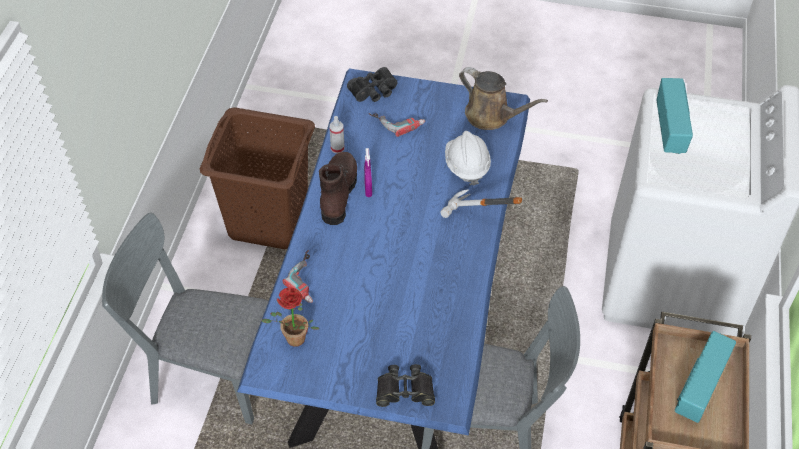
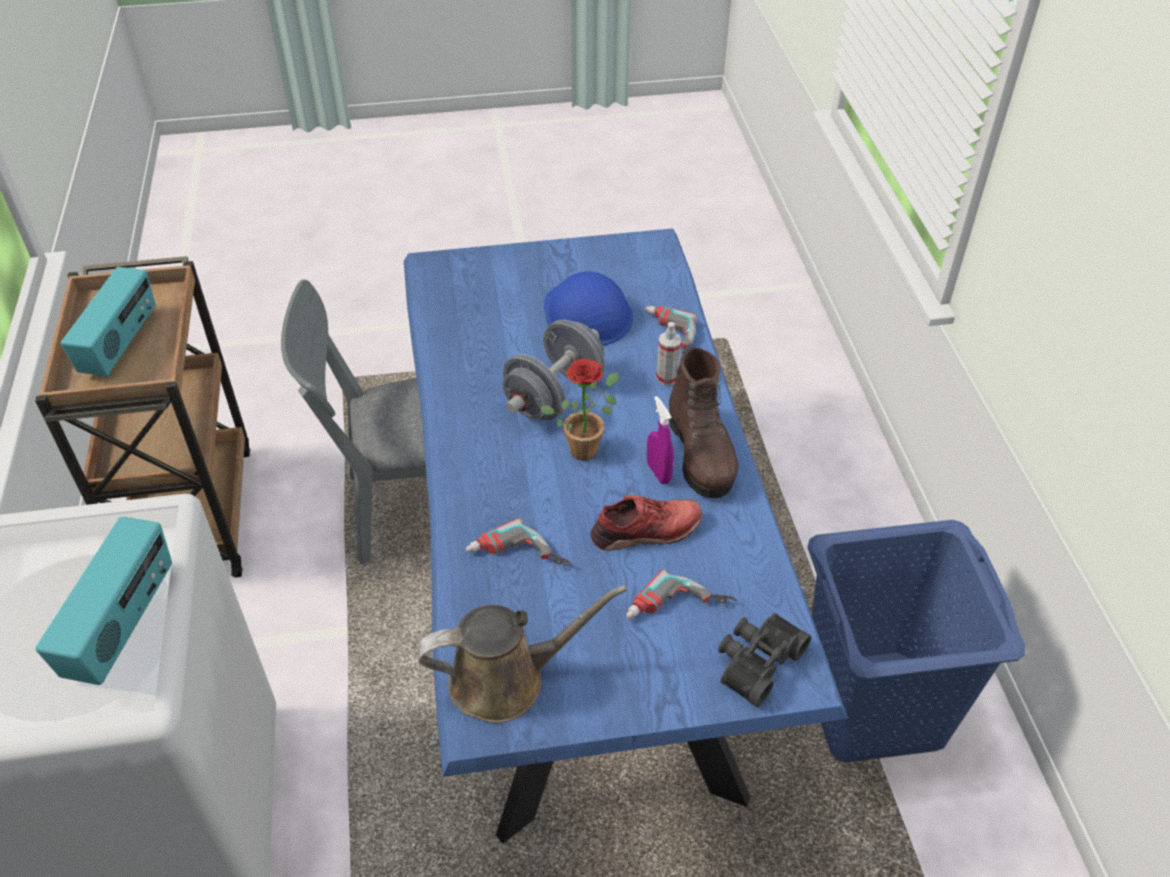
camera: 160 degrees right, 5 degrees down
grey chair [102,212,269,424] -> none
brown laundry basket [200,107,315,249] -> blue laundry basket [808,520,1026,762]
potted plant [261,287,319,347] -> potted plant moved to [540,359,619,461]
spray bottle [329,116,344,154] -> spray bottle moved to [656,322,682,385]
black binoculars [376,364,435,407] -> none
hammer [440,189,522,218] -> none
white hard hat [445,131,491,186] -> power drill [465,518,572,567]
brown watering can [459,67,548,130] -> brown watering can turned 150 degrees clockwise [417,585,627,723]
radio [657,78,693,154] -> radio turned 150 degrees counterclockwise [35,516,172,685]
none -> grey dumbbell [503,320,605,420]
none -> blue hard hat [544,271,633,346]
none -> red shoe [591,495,702,551]

